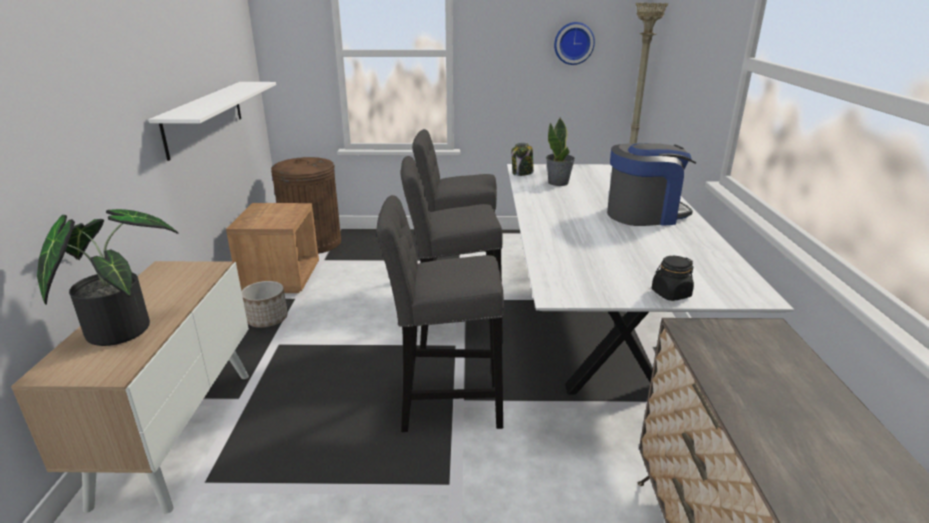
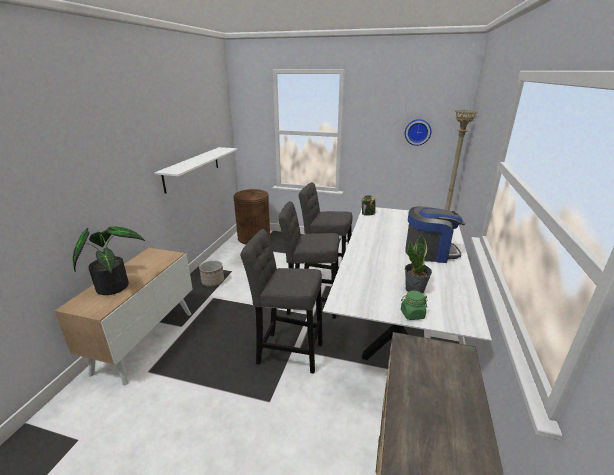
camera: 15 degrees right, 0 degrees up
brown nightstand [226,203,319,293] -> none
potted plant [546,118,575,186] -> potted plant moved to [405,234,432,293]
black jar [652,256,694,301] -> green jar [401,290,428,320]

